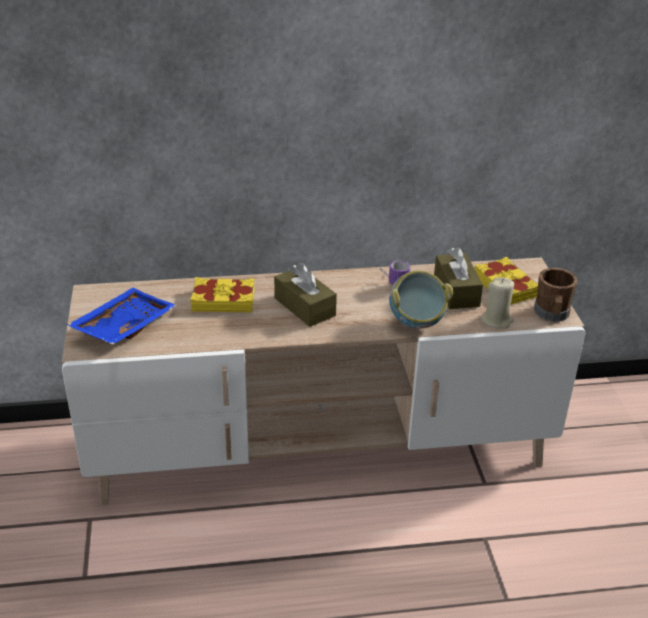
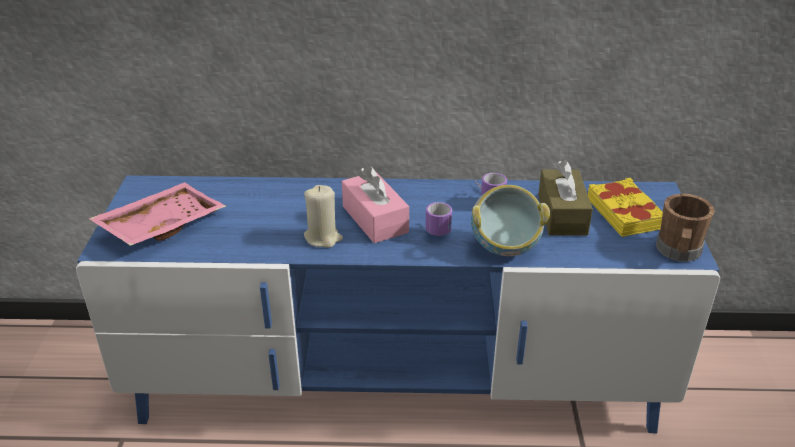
camera: 10 degrees right, 0 degrees up
beige tv stand [62,258,586,505] -> blue tv stand [76,175,720,433]
blue tray [67,288,177,345] -> pink tray [89,182,226,246]
yellow book [190,277,254,312] -> none
brown tissue box [274,263,337,327] -> pink tissue box [342,166,409,243]
beige candle [481,277,514,328] -> beige candle moved to [304,185,343,248]
none -> mug [425,202,452,236]

